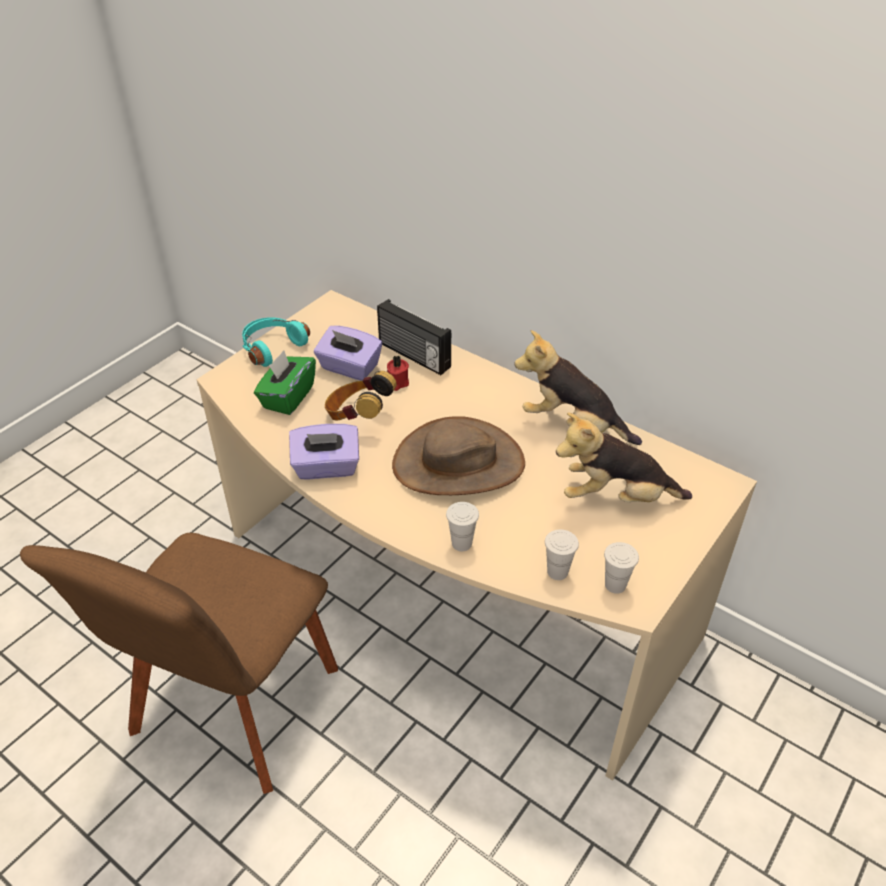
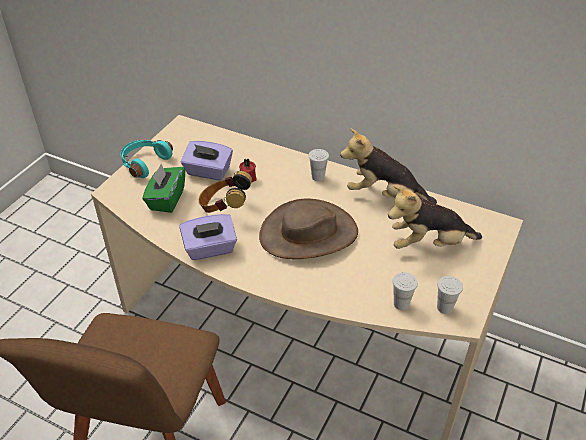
camera: 10 degrees left, 0 degrees up
radio [377,299,451,375] -> none
white cup [446,502,479,551] -> white cup moved to [309,149,329,181]

